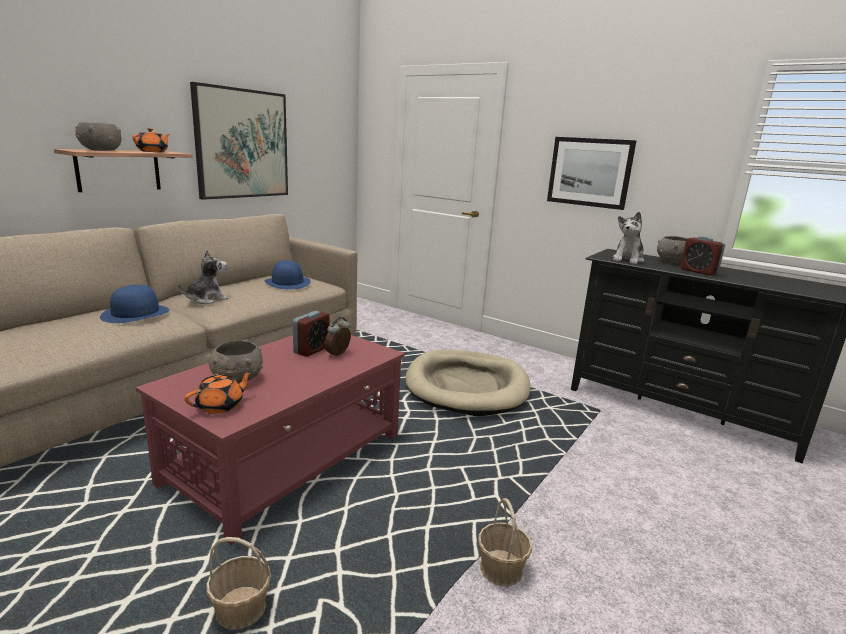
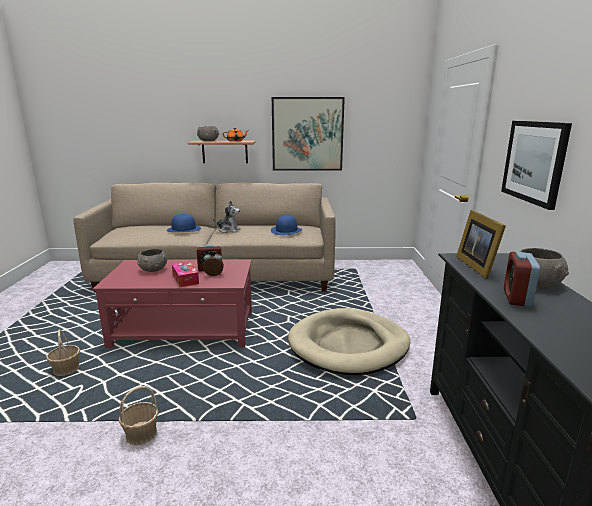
camera: 55 degrees right, 0 degrees up
orange teapot [184,371,253,414] -> none
plush toy [612,212,645,264] -> picture frame [456,210,506,279]
none -> tissue box [172,261,199,287]

